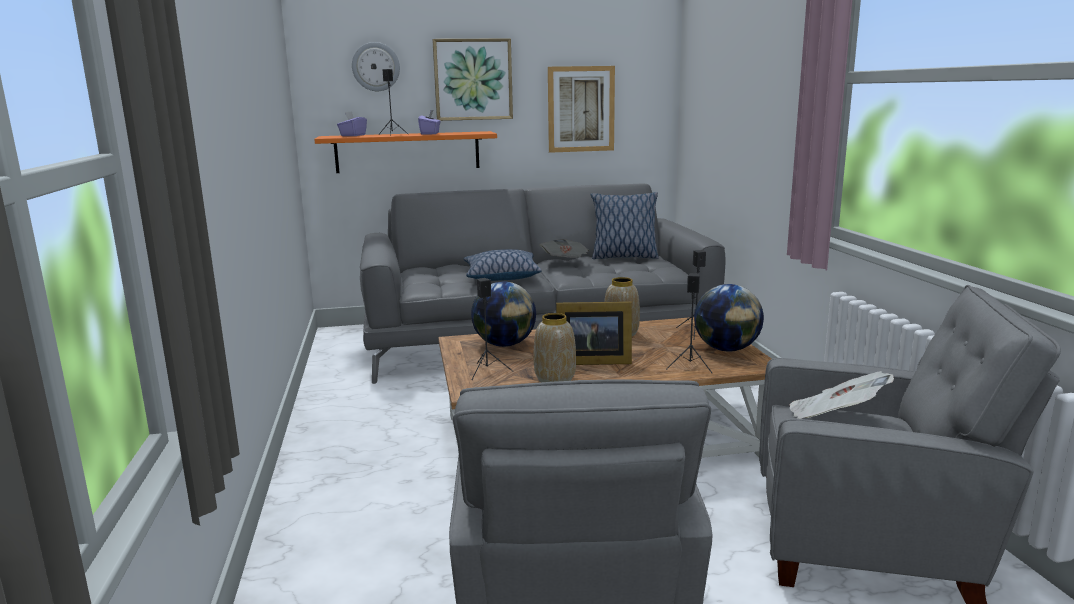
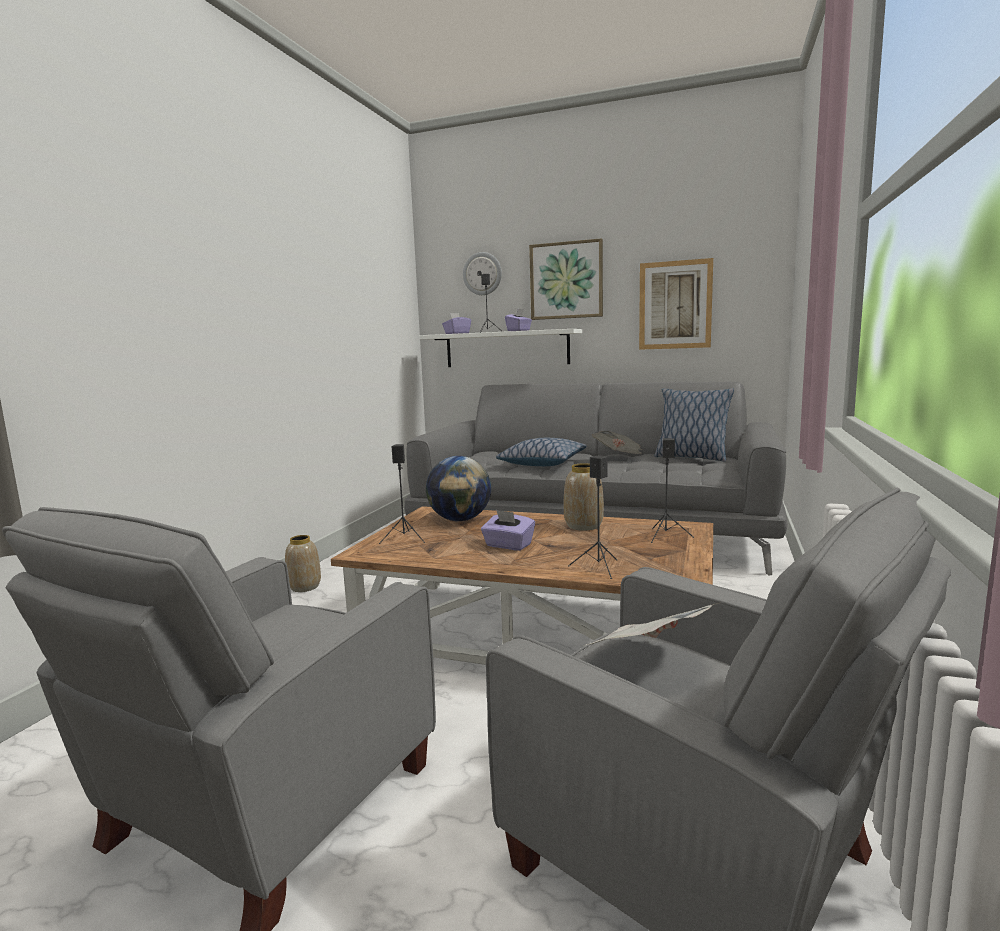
camera: 30 degrees right, 5 degrees down
orange shelf [314,131,497,173] -> white shelf [420,329,582,367]
vase [534,313,576,382] -> vase moved to [285,535,321,592]
picture frame [556,301,632,365] -> purple tissue box [481,510,535,551]
globe [694,284,764,352] -> none

